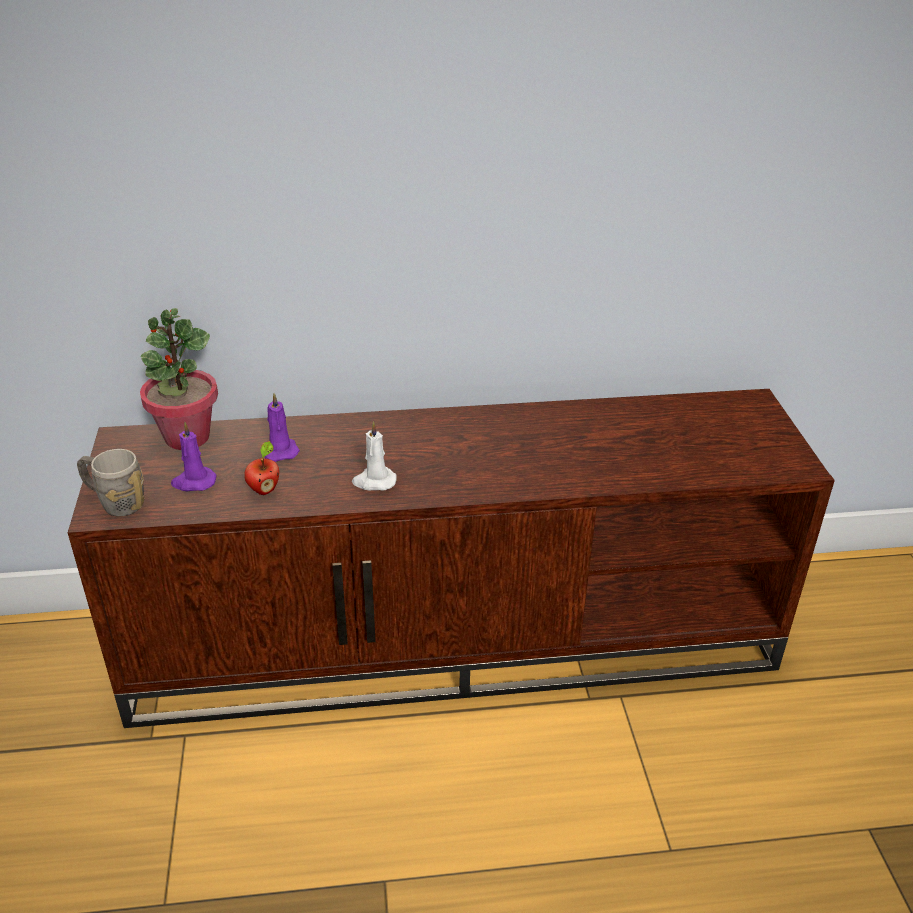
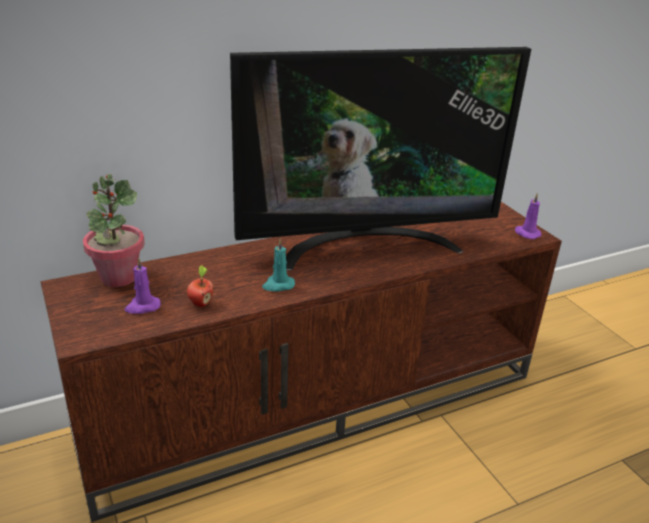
camera: 20 degrees left, 5 degrees down
grey mug [77,449,144,517] -> none
purple candle [265,393,300,462] -> purple candle moved to [515,193,541,239]
white candle [352,421,397,491] -> turquoise candle [262,239,295,291]
none -> television [230,47,531,270]

